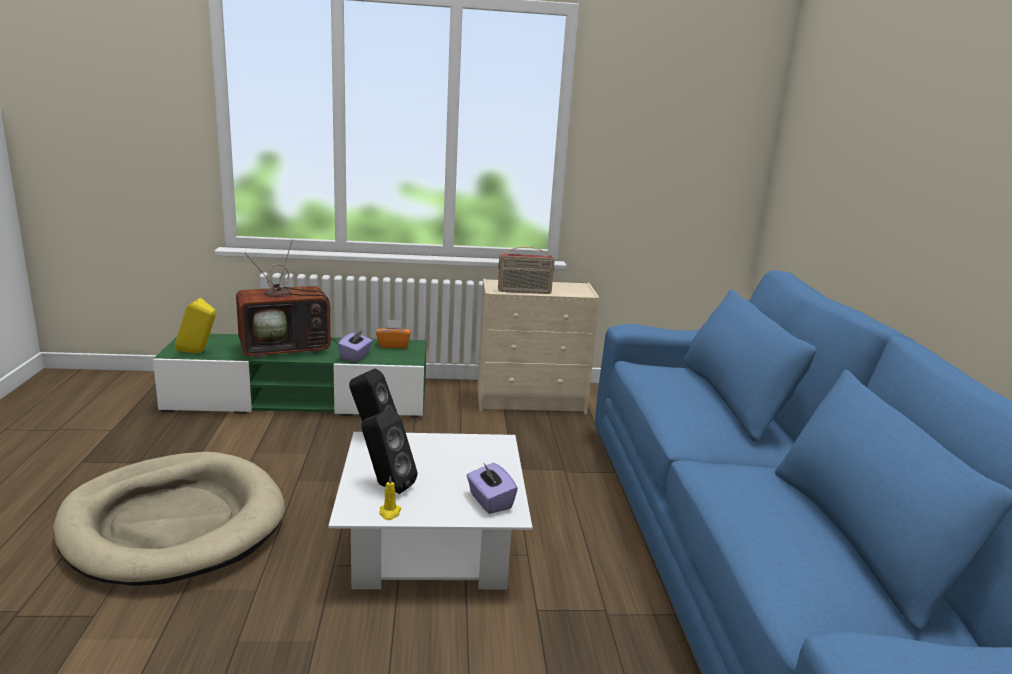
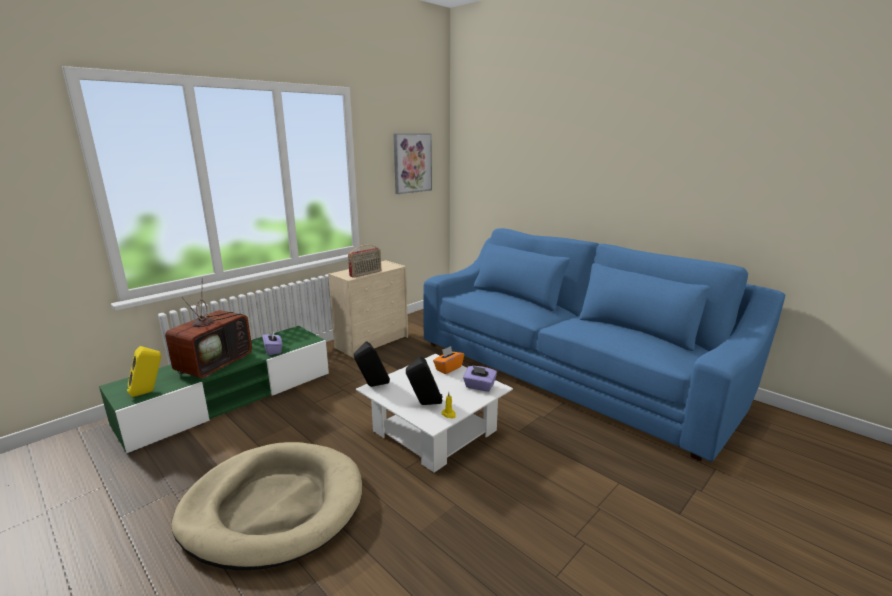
camera: 40 degrees left, 0 degrees up
orange tissue box [376,319,411,348] -> orange tissue box moved to [433,346,464,374]
none -> picture [394,133,432,194]

